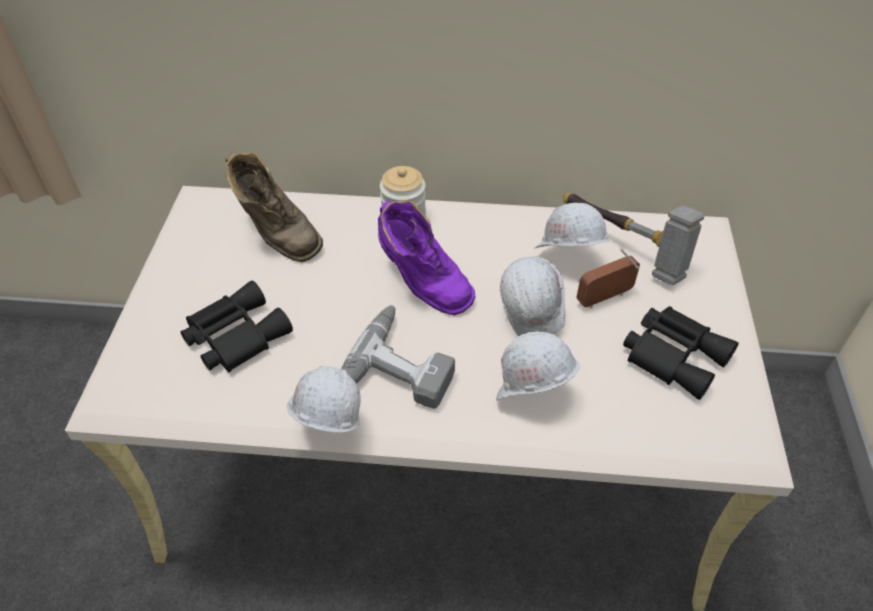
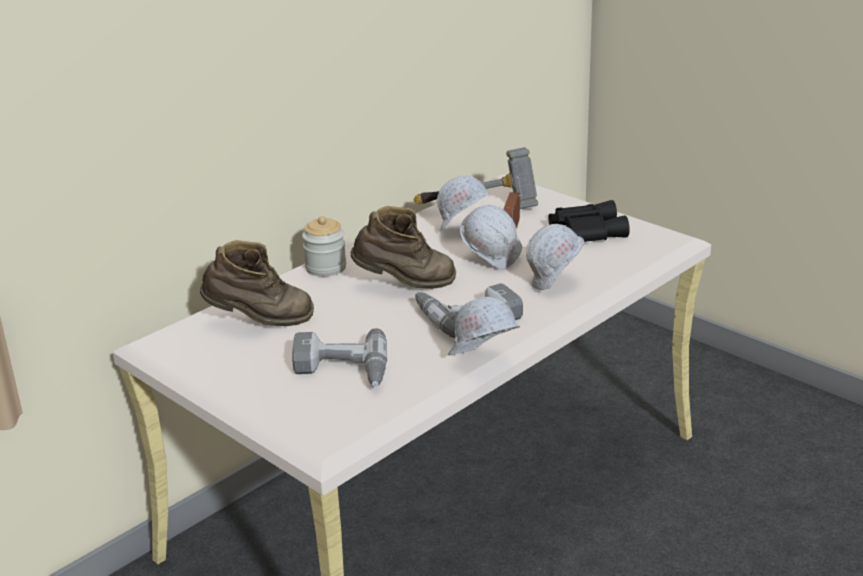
camera: 50 degrees left, 20 degrees down
black binoculars [181,280,293,372] -> power drill [292,328,387,387]
purple boot [378,200,476,315] -> brown boot [351,206,456,289]

